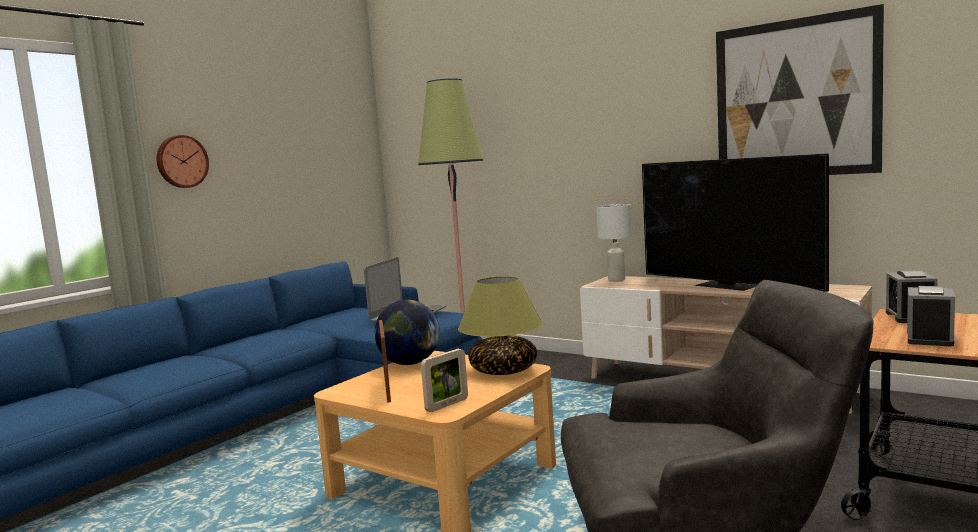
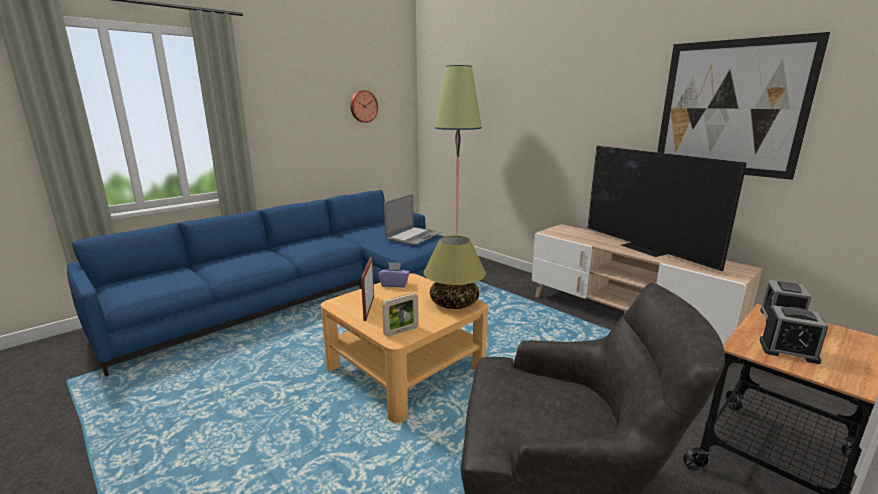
camera: 10 degrees right, 10 degrees up
wall clock [157,135,209,188] -> wall clock moved to [350,90,378,123]
globe [374,300,440,365] -> purple tissue box [378,262,410,287]
white table lamp [596,204,632,281] -> none
alarm clock [907,286,955,346] -> alarm clock turned 105 degrees counterclockwise [760,305,828,364]

